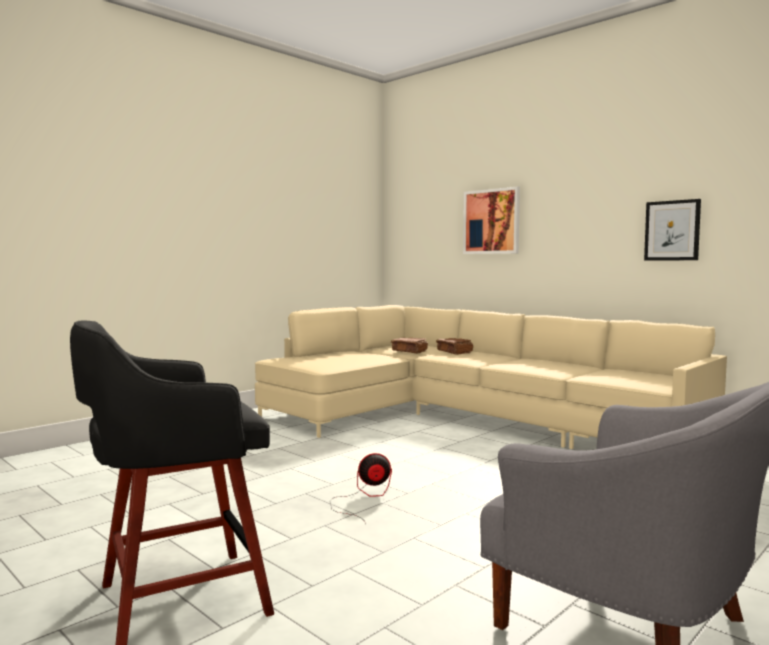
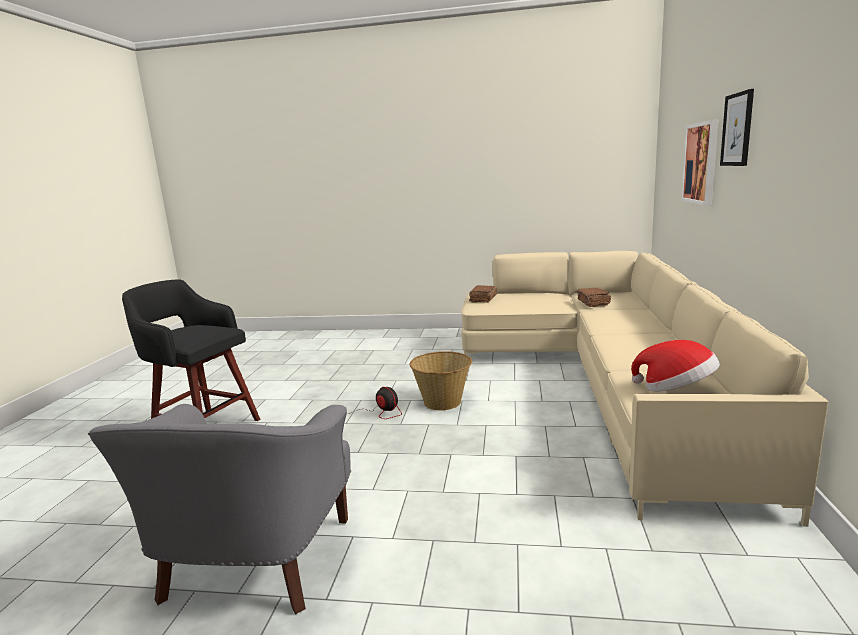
camera: 55 degrees right, 10 degrees up
brown book [436,338,473,355] -> brown book moved to [469,285,497,303]
picture [644,199,701,261] -> picture moved to [720,89,754,166]
none -> basket [410,351,472,410]
none -> hat [631,340,720,391]

